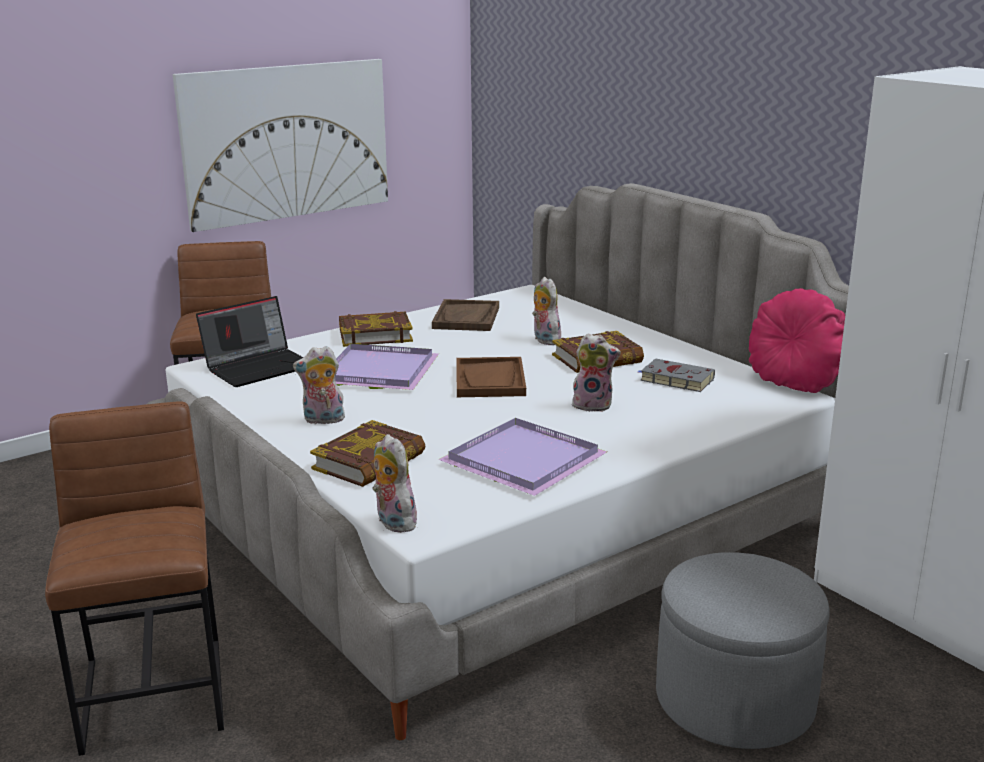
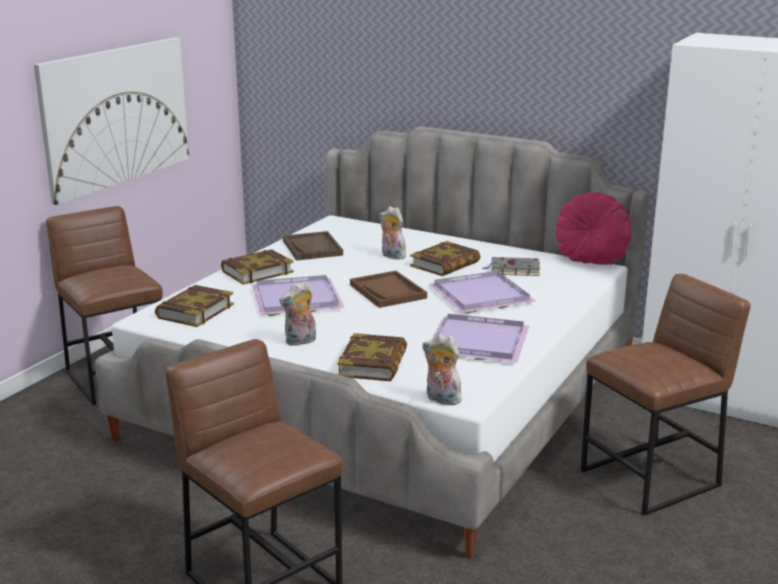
camera: 25 degrees left, 0 degrees up
laptop [196,296,303,387] -> book [155,285,234,327]
plush toy [572,333,621,412] -> purple tray [429,271,536,314]
grey ottoman [656,552,830,749] -> brown chair [581,274,751,516]

